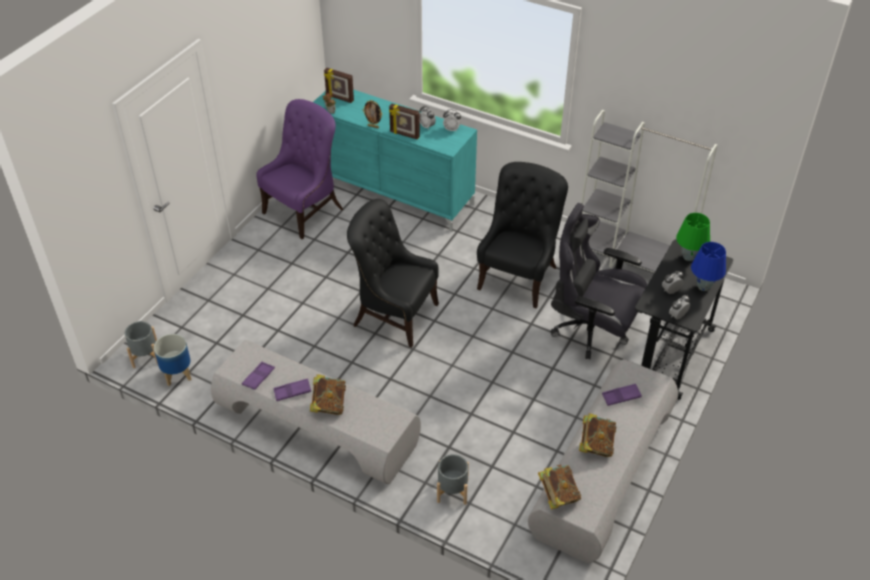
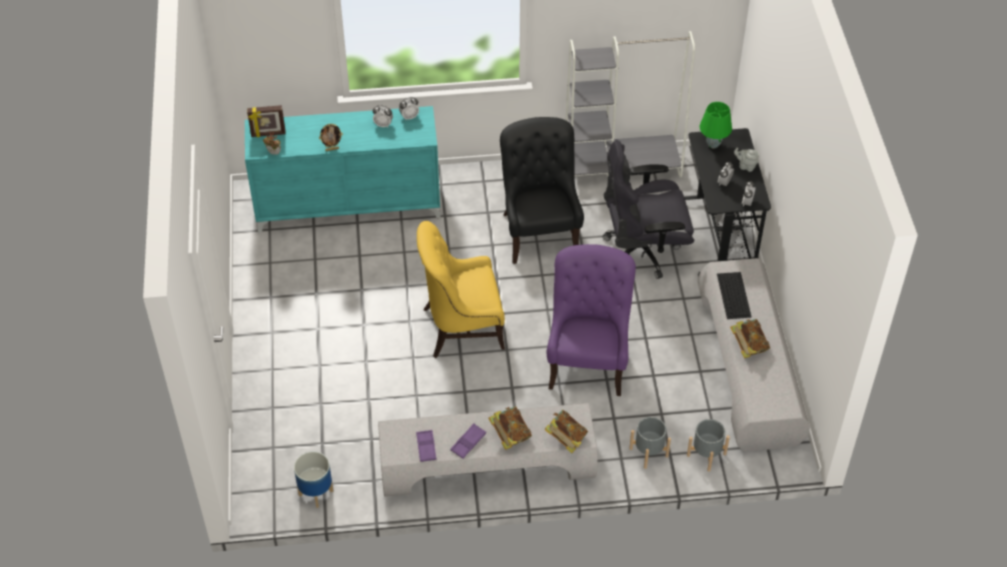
camera: 35 degrees left, 5 degrees up
grey planter [125,321,158,368] -> grey planter moved to [687,419,730,472]
purple chair [256,99,343,239] -> purple chair moved to [546,244,636,396]
black chair [347,199,439,348] -> yellow chair [417,221,505,358]
picture frame [389,104,420,139] -> none
book [538,465,581,510] -> book moved to [544,410,588,453]
purple tray [602,384,642,406] -> keyboard [717,272,752,319]
blue table lamp [691,242,726,291] -> grey teapot [734,148,759,172]

